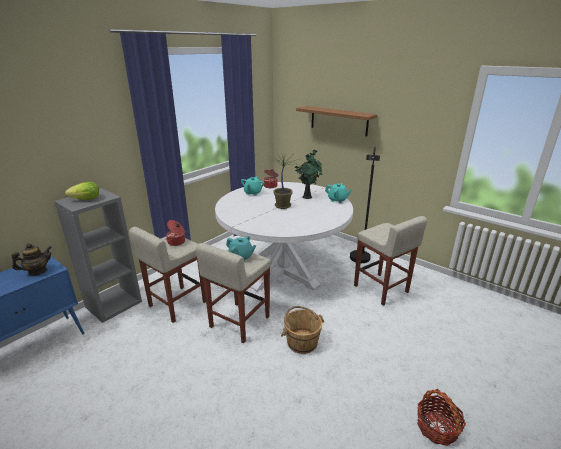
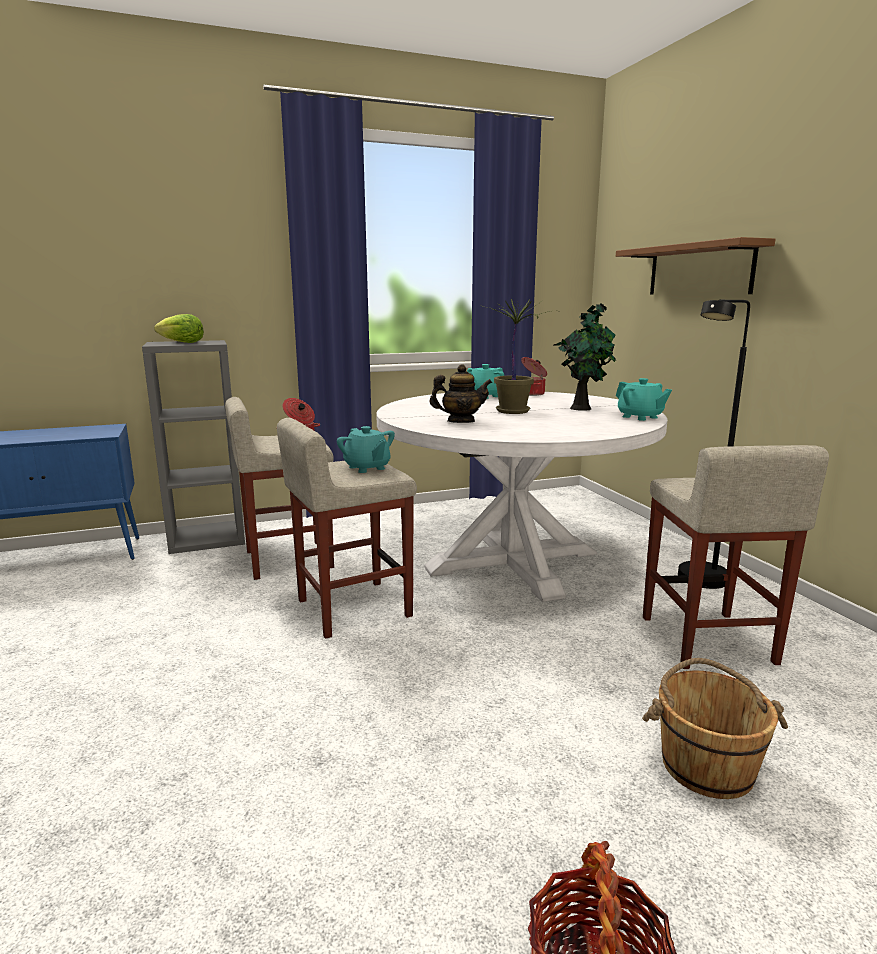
camera: 30 degrees right, 10 degrees down
teapot [11,243,52,276] -> teapot moved to [429,364,492,423]
brown bucket [281,306,324,354] -> brown bucket moved to [642,658,788,799]

